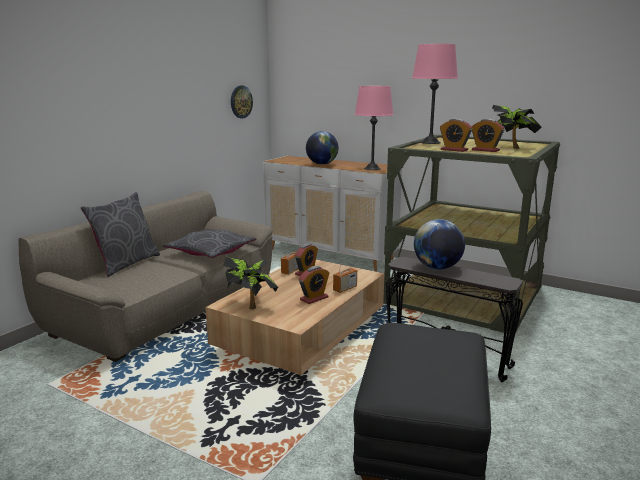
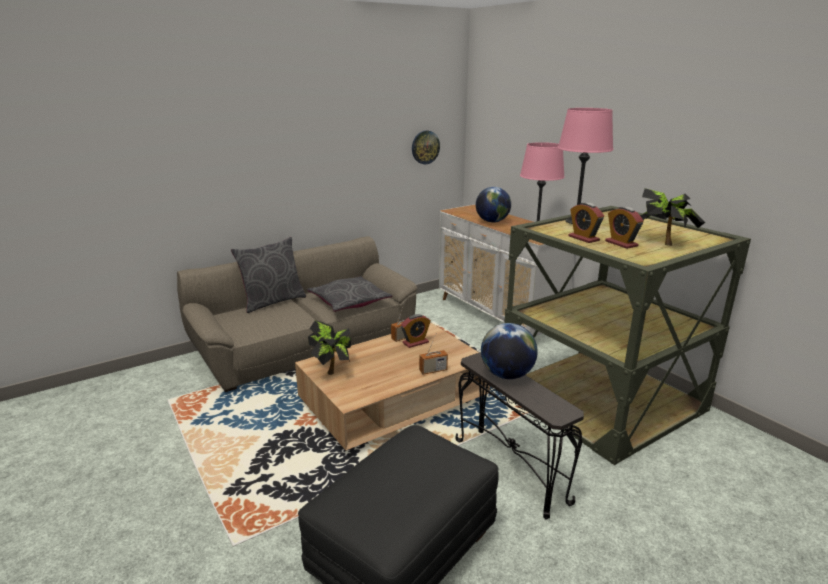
camera: 25 degrees right, 5 degrees up
alarm clock [299,266,330,304] -> none

